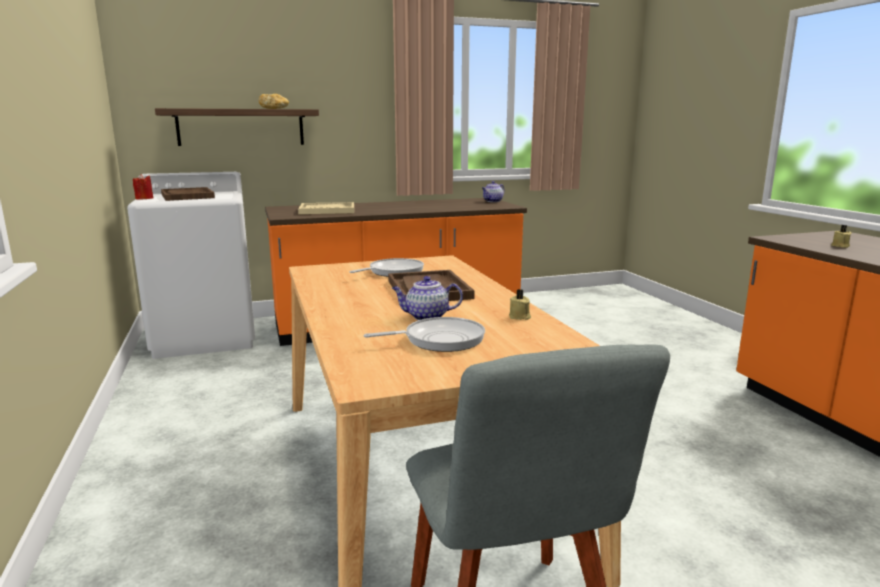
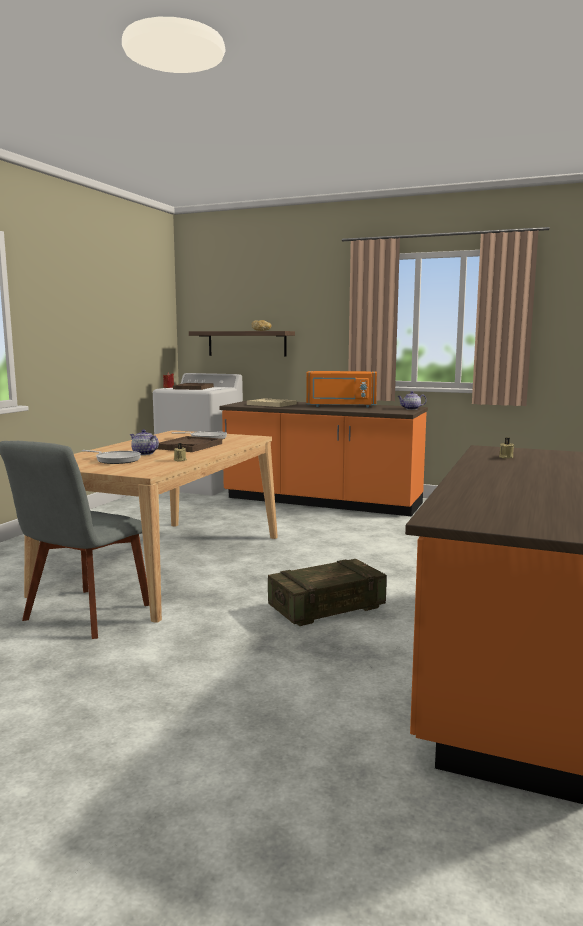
camera: 40 degrees right, 5 degrees down
none -> crate [268,559,387,626]
none -> orange microwave [306,371,377,408]

